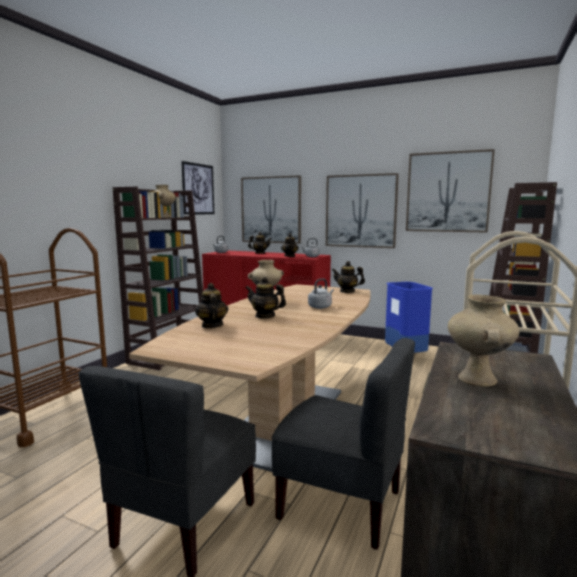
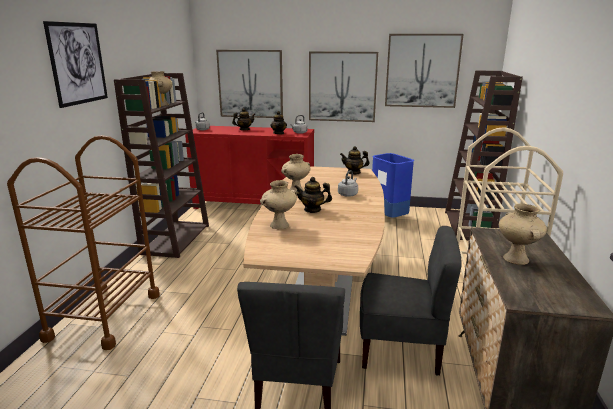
camera: 15 degrees left, 10 degrees up
picture [181,161,214,215] -> picture moved to [43,21,108,108]
teapot [195,283,228,328] -> beige vase [260,180,297,229]

